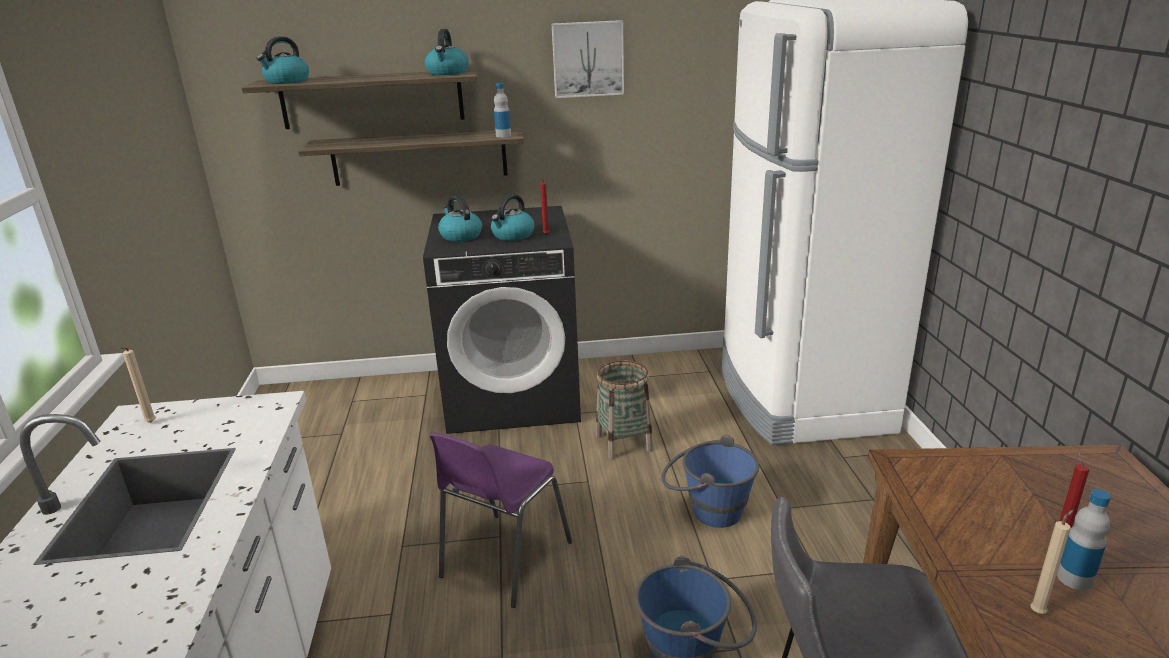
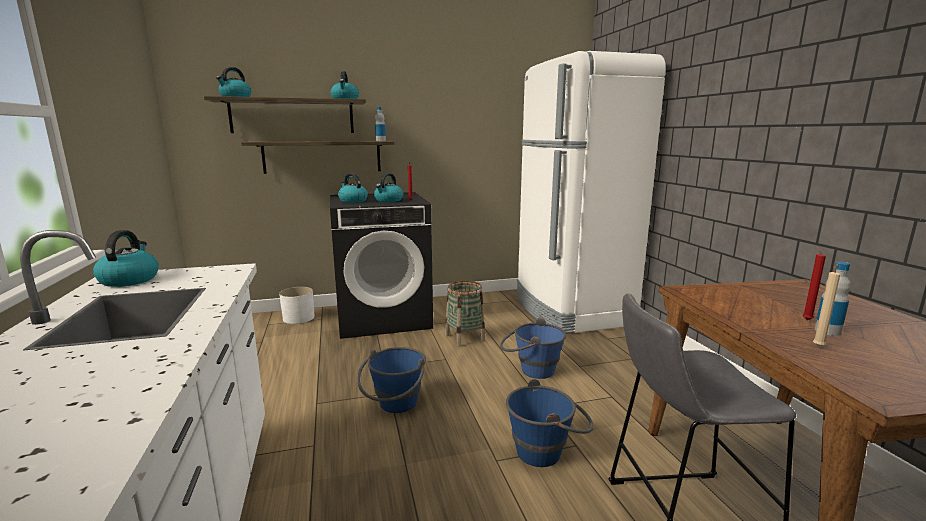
camera: 10 degrees left, 10 degrees down
beige candle [120,347,156,423] -> kettle [93,230,159,287]
purple chair [430,432,572,608] -> blue bucket [357,347,426,413]
picture [552,20,624,98] -> none
none -> white planter [279,287,314,324]

